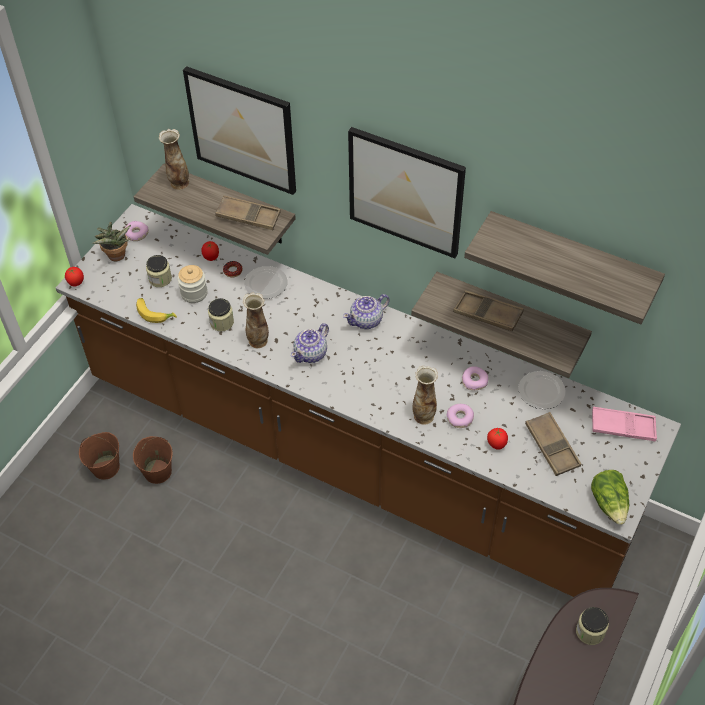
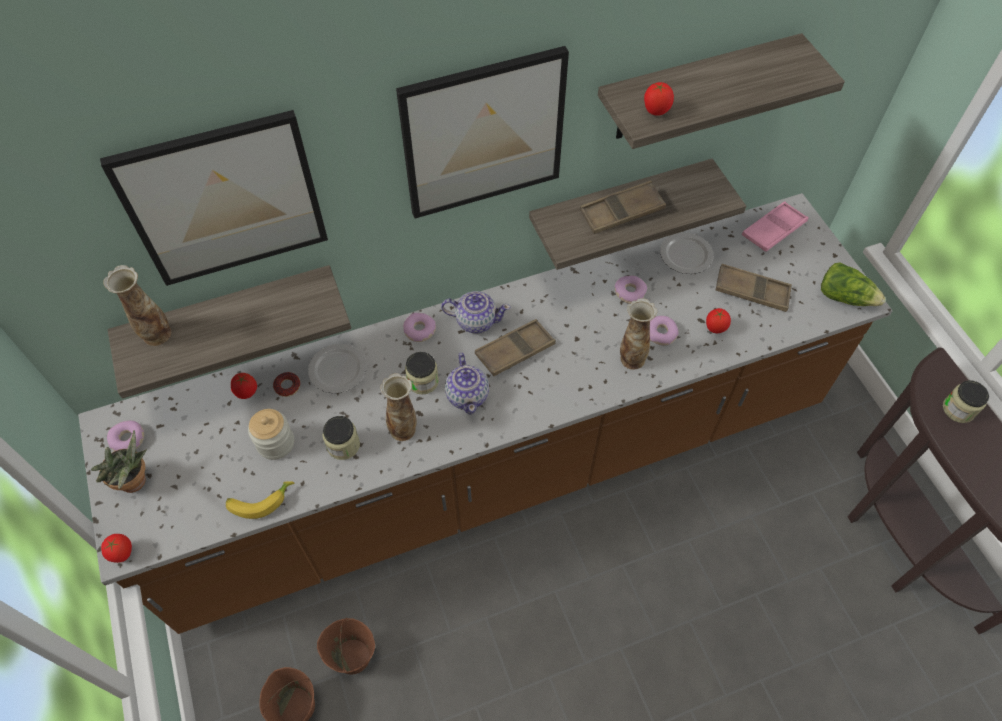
camera: 50 degrees left, 5 degrees up
jar [146,255,172,287] -> jar moved to [405,352,439,395]
brown tray [215,195,281,230] -> brown tray moved to [475,319,556,376]
teapot [343,294,389,329] -> teapot turned 90 degrees counterclockwise [441,291,510,333]
none -> donut [403,313,436,342]
none -> tomato [644,82,674,116]

